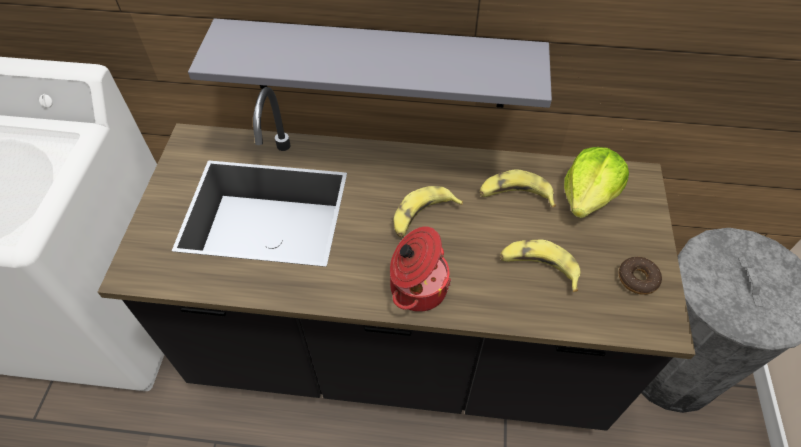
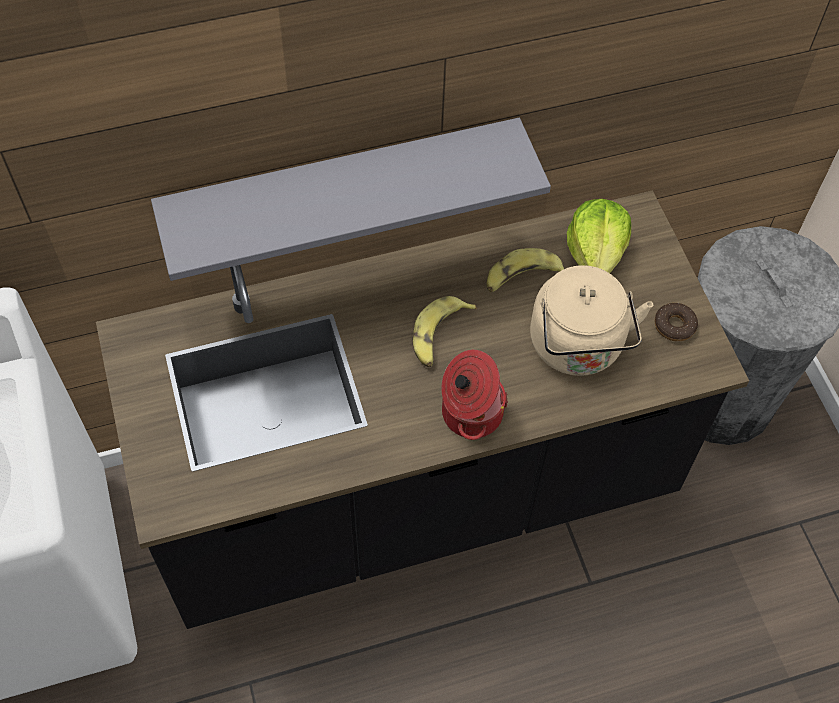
camera: 25 degrees left, 5 degrees up
banana [500,239,580,292] -> beige kettle [530,265,653,376]

